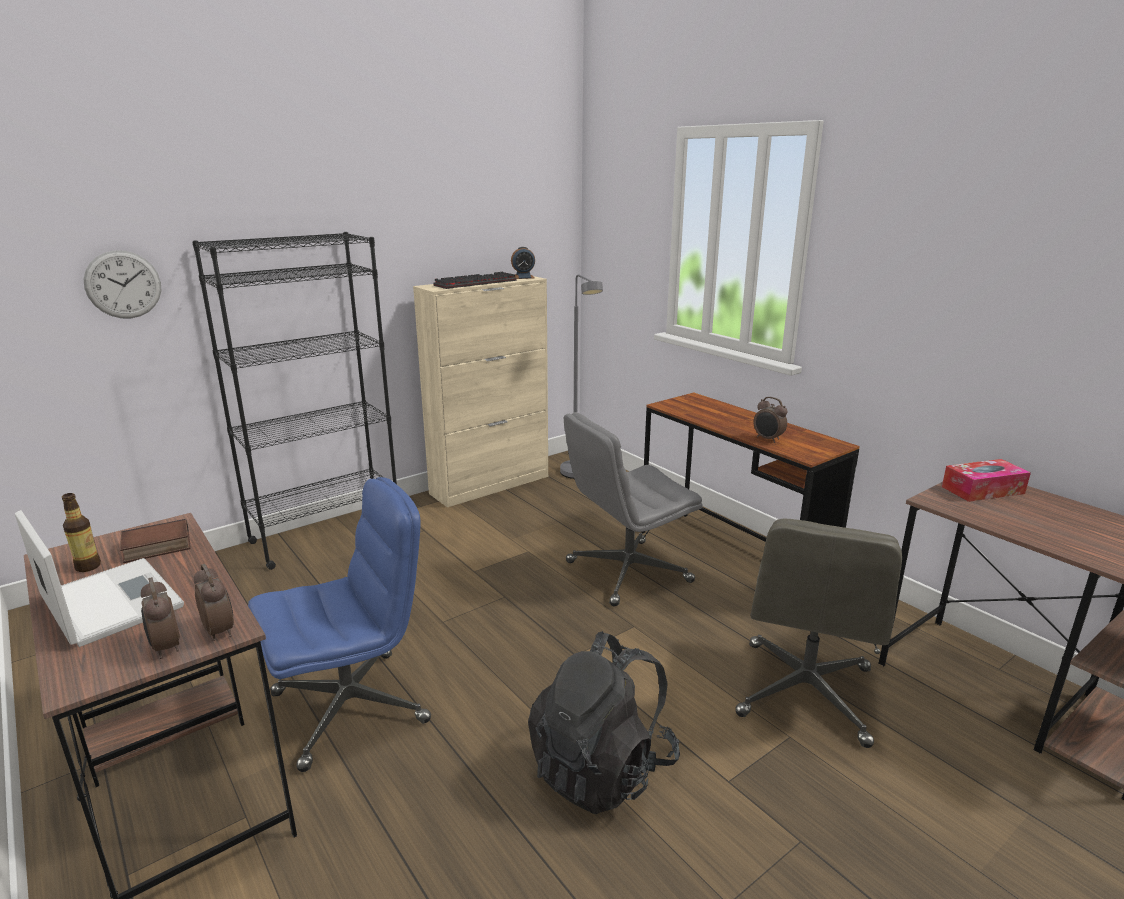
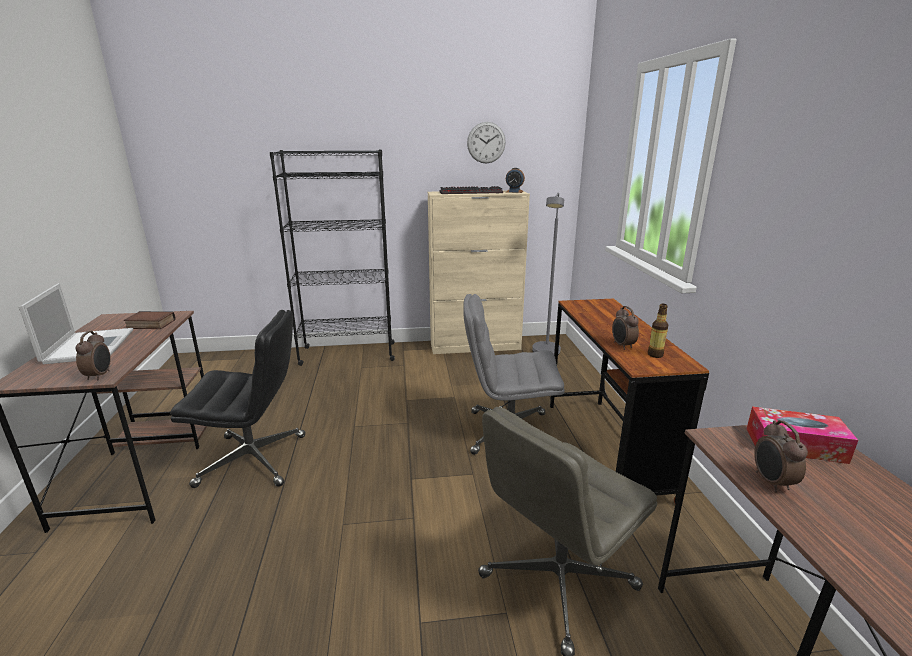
camera: 30 degrees right, 0 degrees up
bottle [62,493,101,572] -> bottle moved to [648,304,668,358]
wall clock [84,250,161,318] -> wall clock moved to [467,122,506,163]
alarm clock [141,577,180,659] -> alarm clock moved to [754,420,808,493]
blue office chair [248,477,431,772] -> black office chair [170,310,305,488]
black backpack [528,631,680,814] -> none

